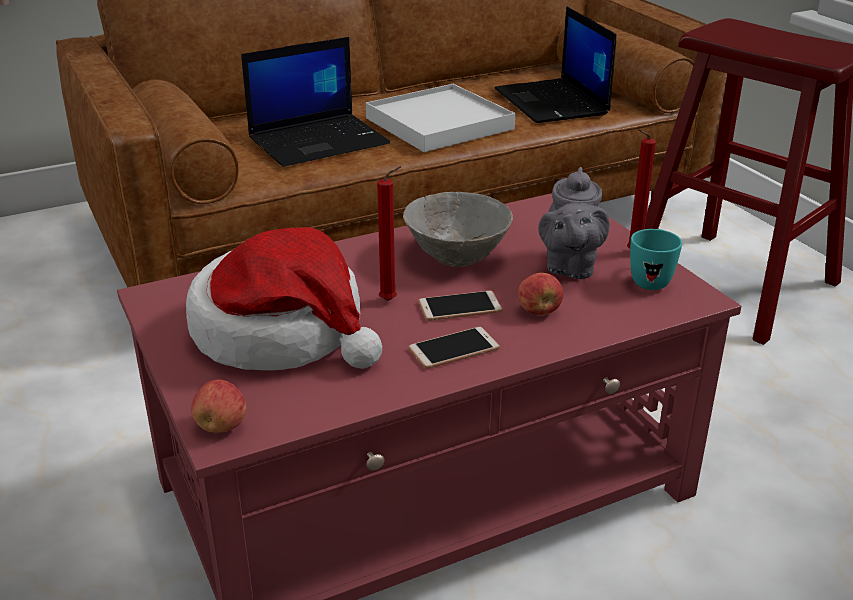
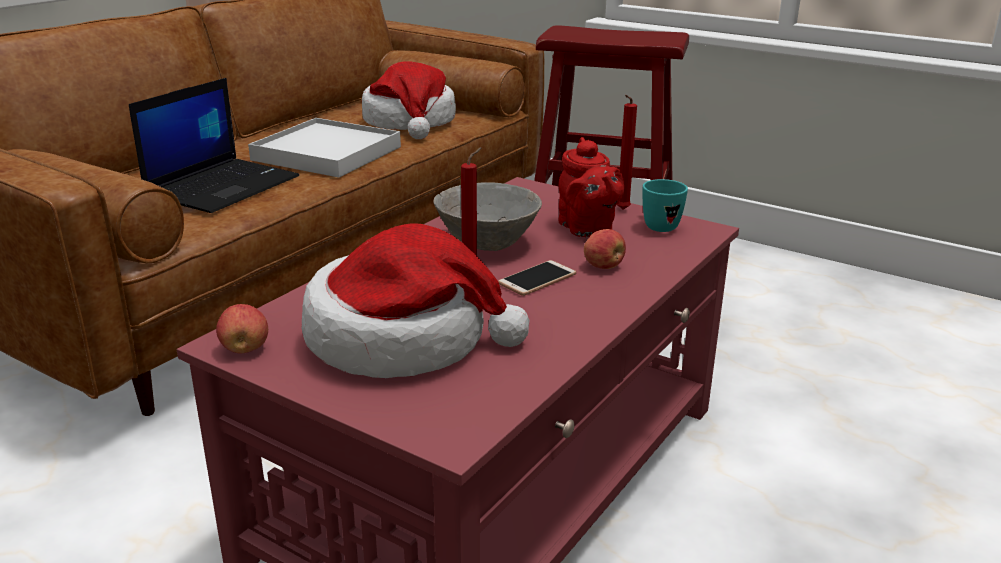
camera: 30 degrees left, 5 degrees down
apple [191,379,246,433] -> apple moved to [216,304,268,354]
phone [408,327,500,369] -> none
laptop [495,6,617,123] -> hat [362,62,456,139]
grey teapot [538,167,610,279] -> red teapot [558,137,624,237]

